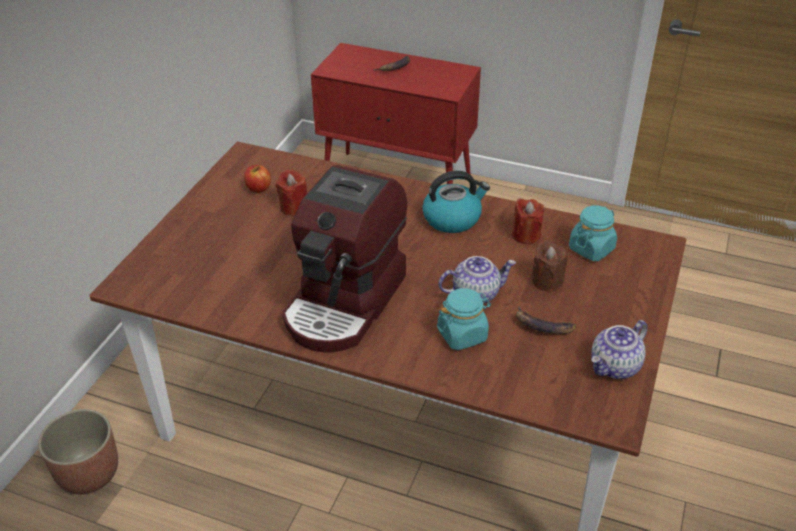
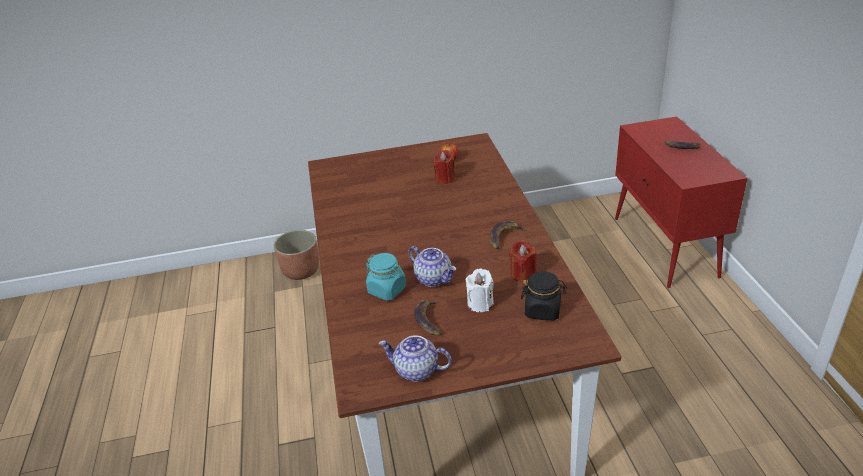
camera: 60 degrees right, 5 degrees down
coffee machine [282,165,407,353] -> none
kettle [422,171,490,233] -> banana [490,220,526,249]
brown candle [532,240,568,291] -> white candle [465,269,494,312]
turquoise jar [569,205,617,261] -> black jar [521,271,567,320]

